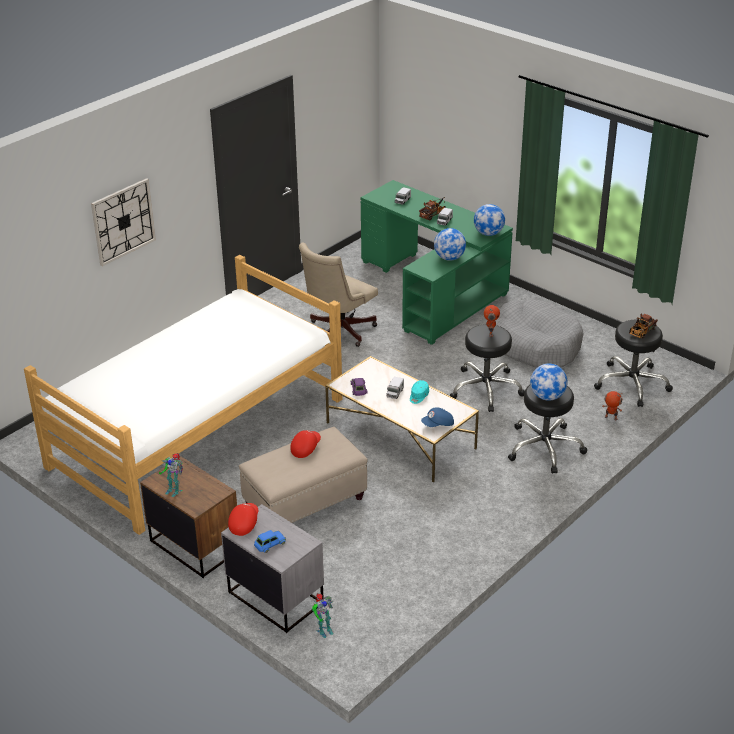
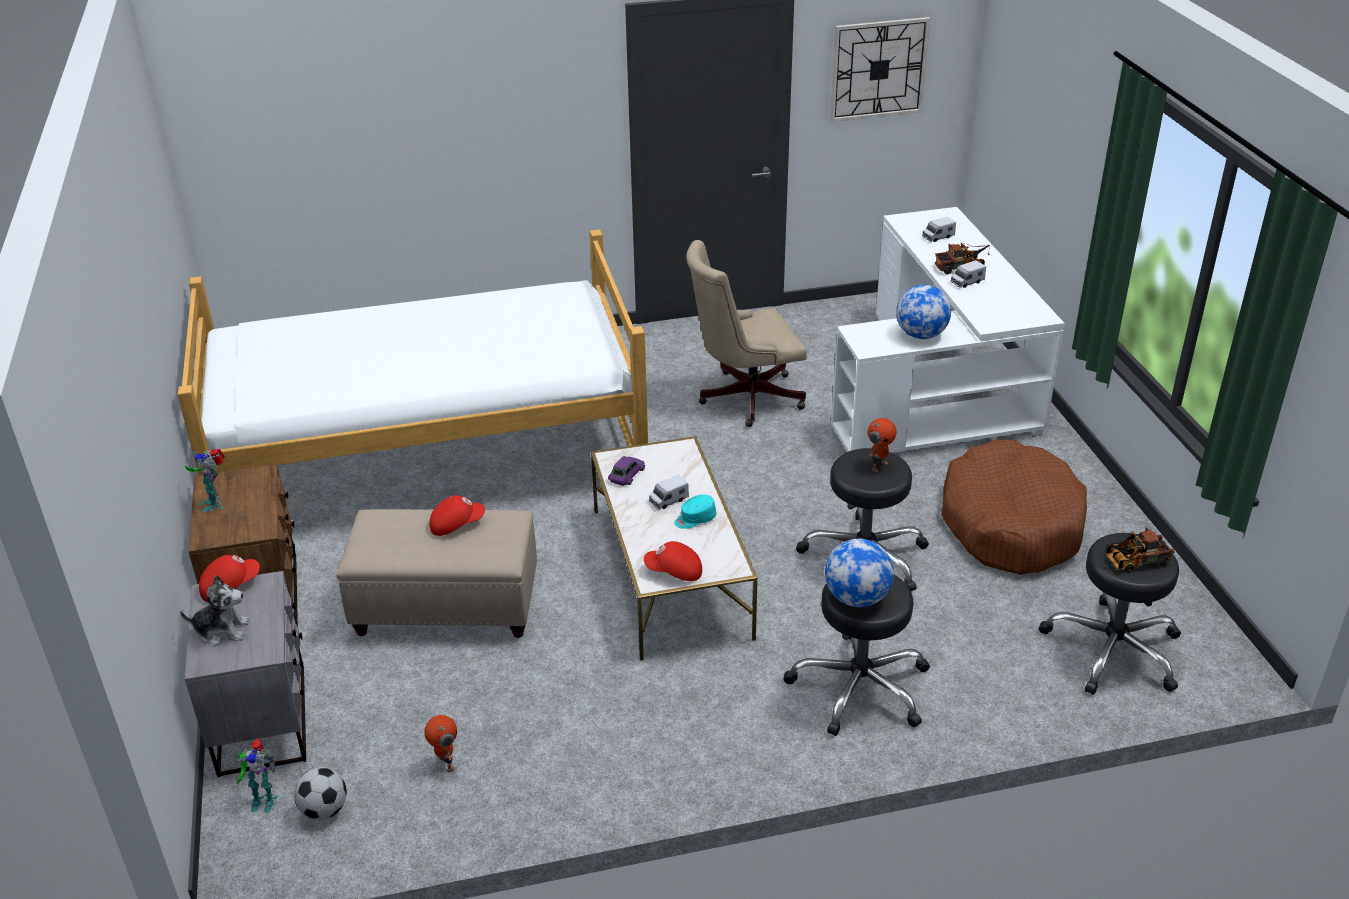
camera: 35 degrees right, 0 degrees up
wall clock [91,178,156,266] -> wall clock moved to [830,17,930,122]
blue toy car [254,530,286,553] -> plush toy [180,575,250,646]
green desk [360,180,513,345] -> white desk [831,207,1065,453]
blue cap [421,407,454,427] -> red cap [644,541,702,581]
globe [474,204,505,236] -> none
grey dog bed [495,299,584,368] -> brown dog bed [941,440,1087,575]
toy robot [602,391,623,420] -> toy robot moved to [424,715,457,772]
none -> football [294,767,347,820]

